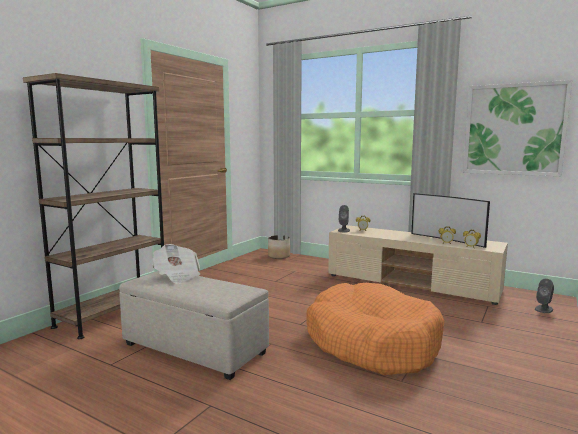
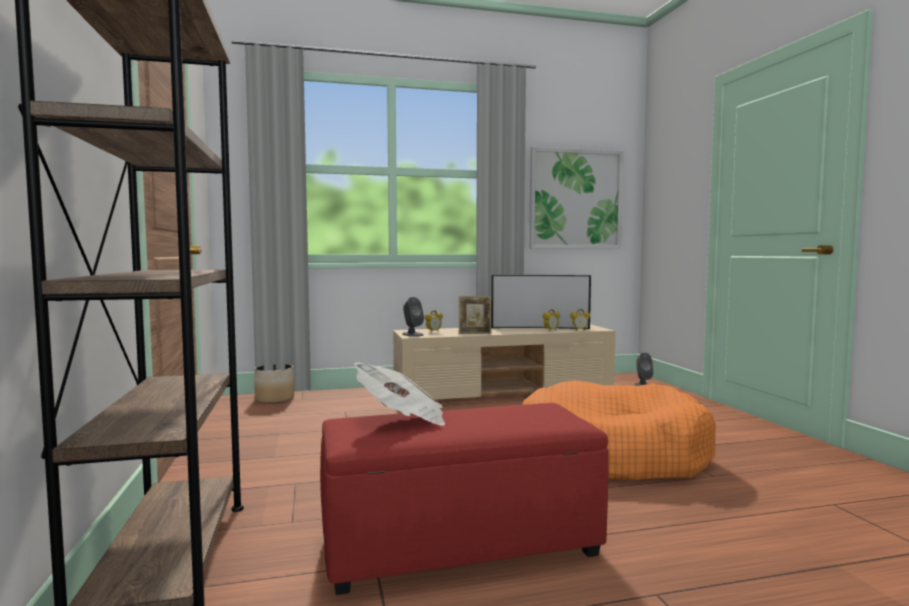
camera: 45 degrees left, 5 degrees down
beige ottoman [119,271,269,380] -> red ottoman [320,403,609,595]
none -> picture frame [459,296,491,334]

